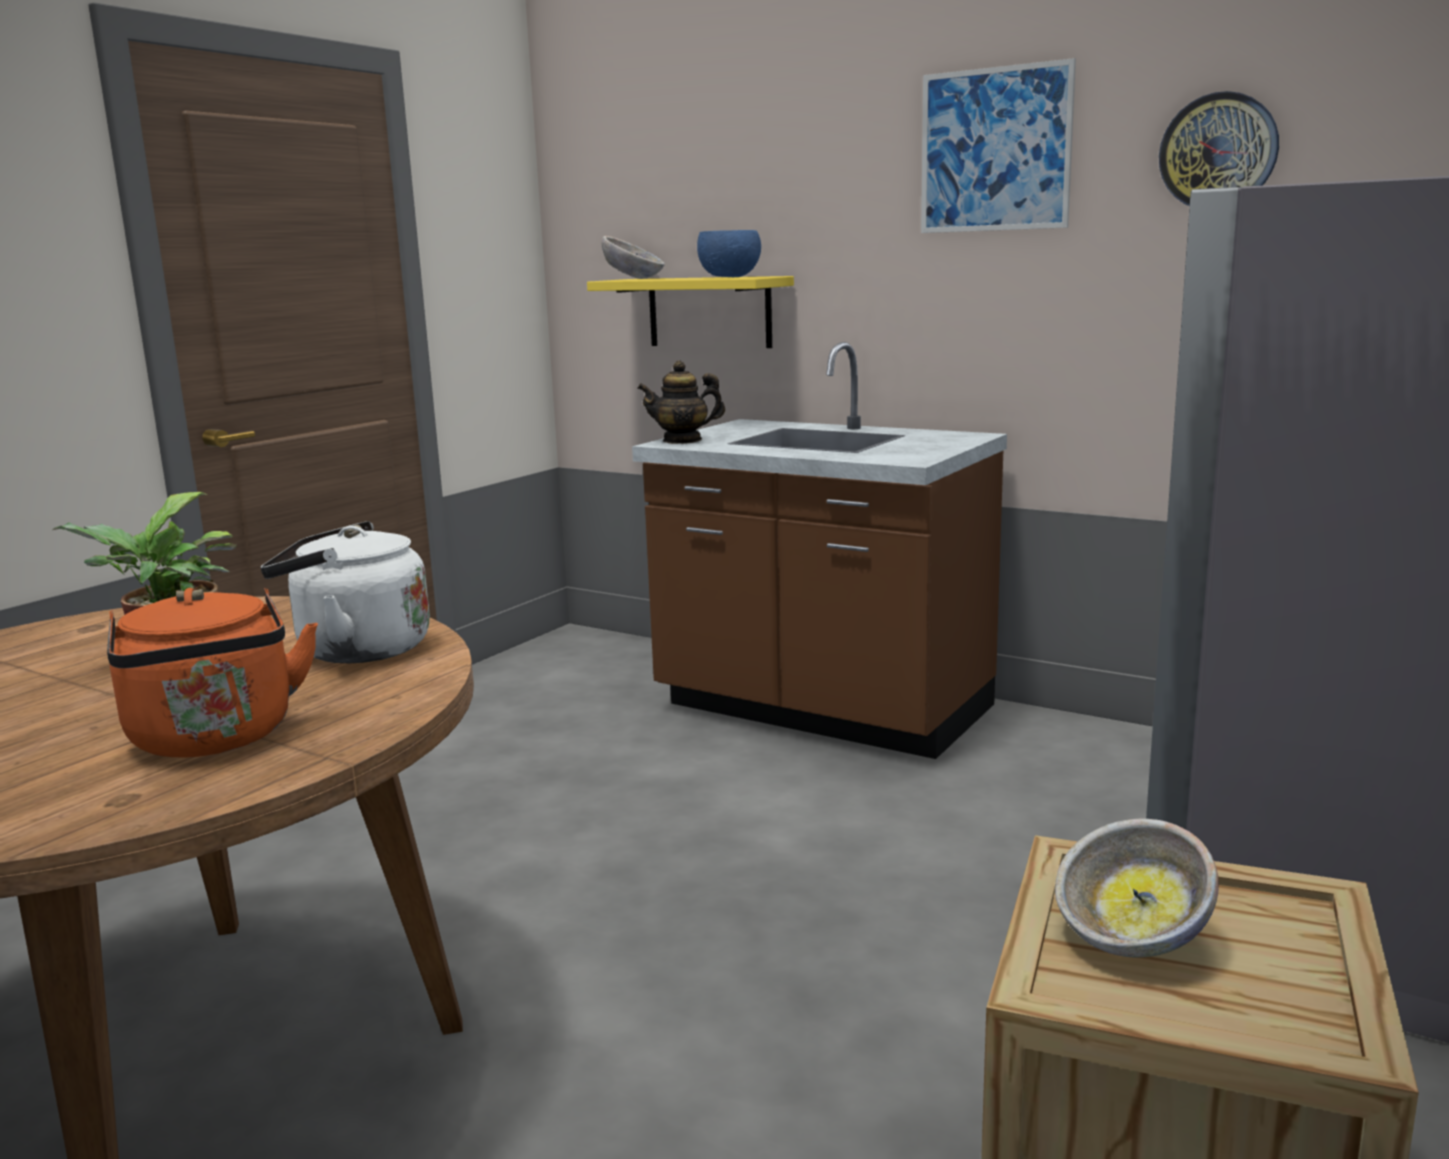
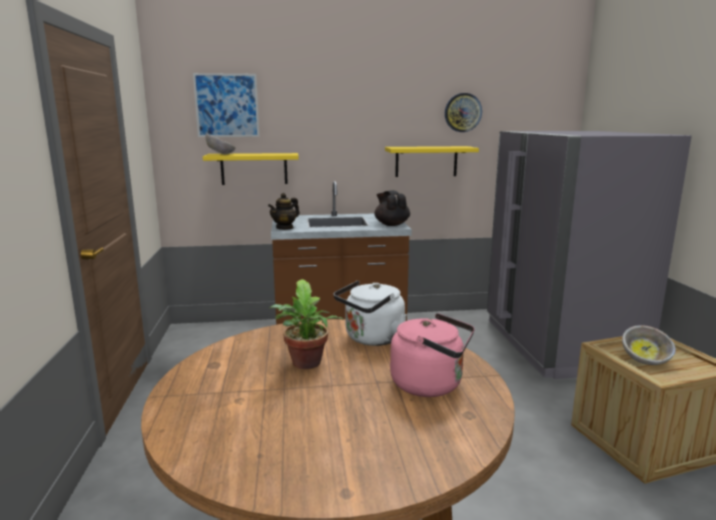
camera: 40 degrees left, 0 degrees up
orange kettle [107,588,318,758] -> pink kettle [390,313,475,397]
blue bowl [697,230,761,277] -> none
picture [921,58,1076,233] -> picture moved to [193,73,259,137]
none -> black teapot [375,190,410,226]
none -> yellow shelf [385,146,479,177]

